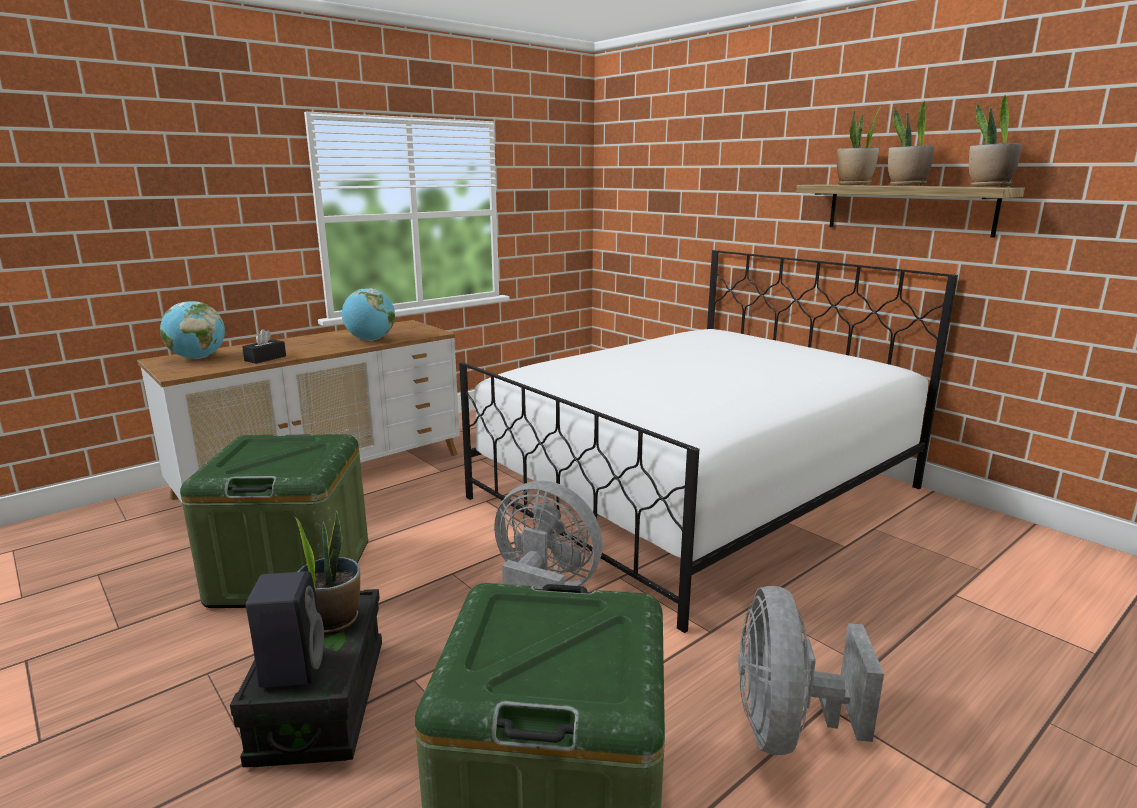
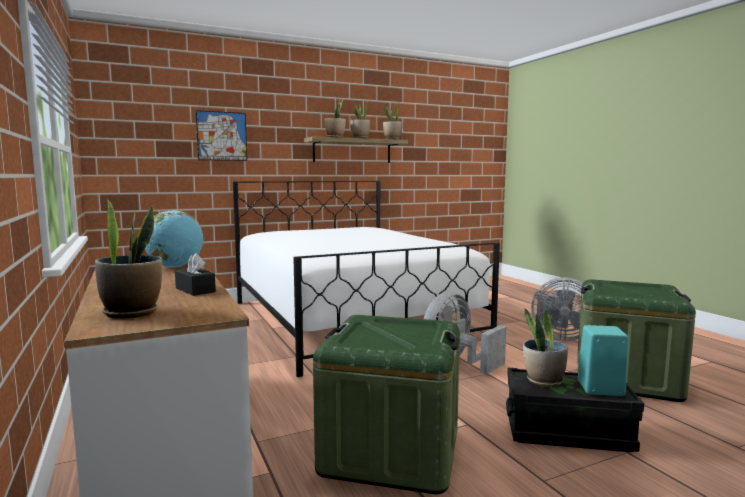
camera: 75 degrees left, 10 degrees down
globe [160,301,225,359] -> potted plant [95,199,162,319]
black speaker [246,571,324,688] -> turquoise speaker [578,325,629,396]
none -> picture [196,110,247,161]

